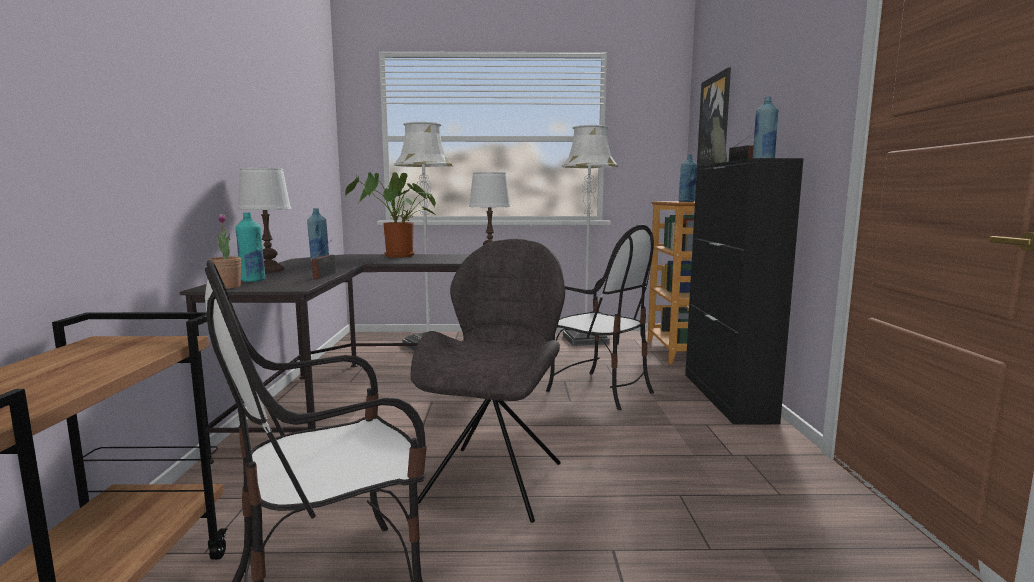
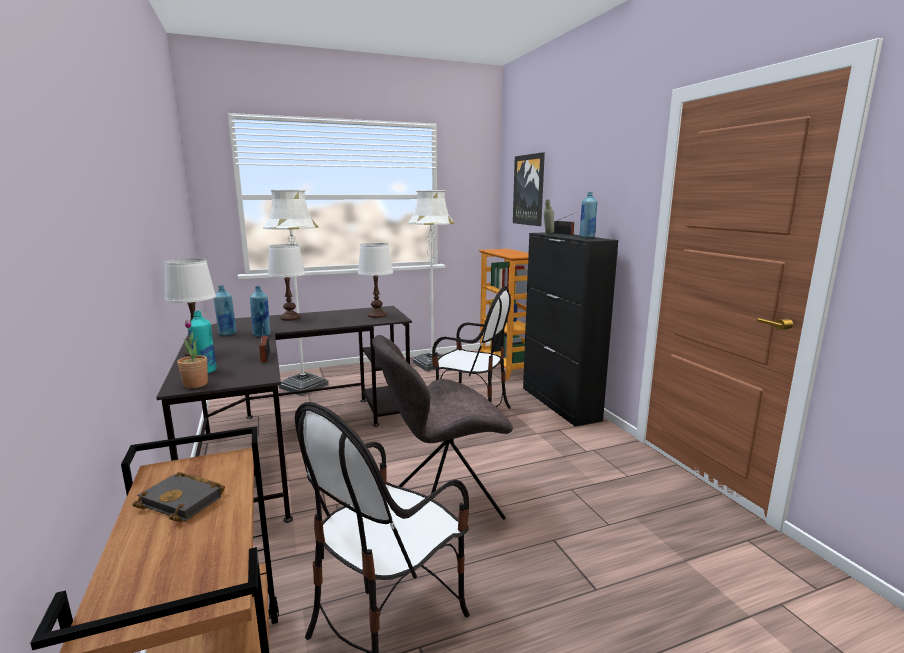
camera: 20 degrees left, 5 degrees up
potted plant [345,172,437,258] -> white table lamp [268,244,305,321]
grey chair [411,239,565,523] -> grey chair turned 105 degrees counterclockwise [372,335,513,520]
blue bottle [679,155,697,202] -> blue bottle moved to [250,286,270,336]
none -> black book [133,472,225,522]

